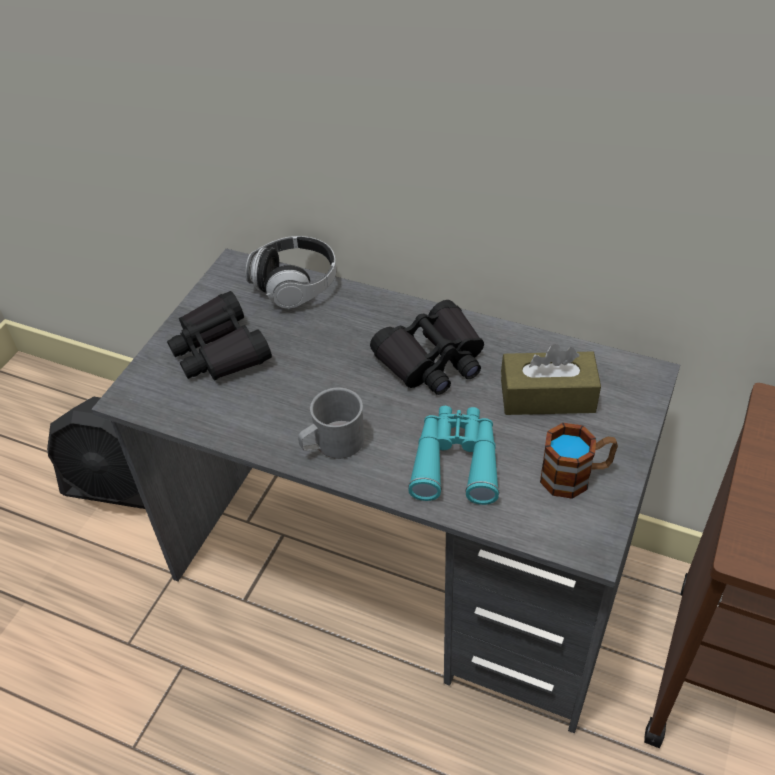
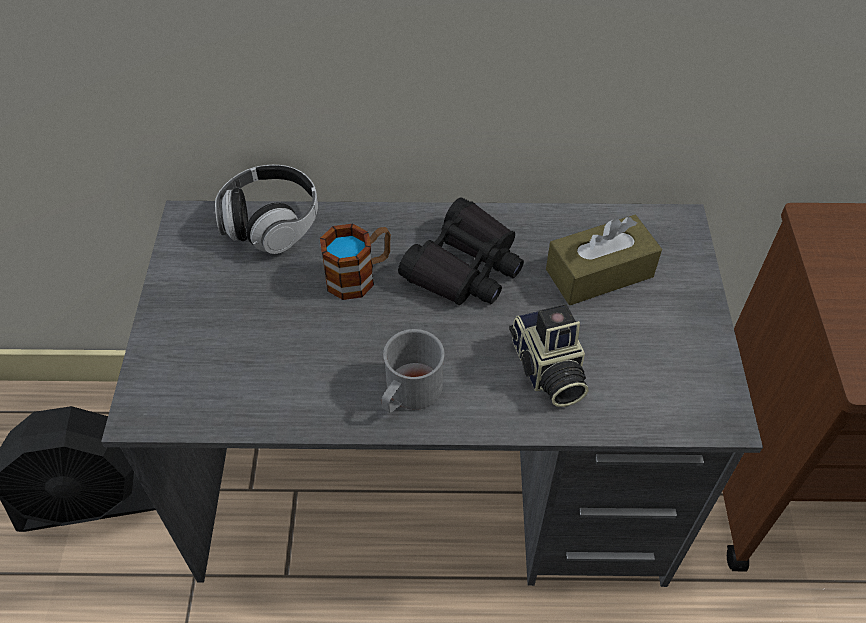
camera: 25 degrees left, 5 degrees up
black binoculars [167,291,272,380] -> none
turquoise binoculars [408,406,499,505] -> camera [509,304,589,407]
mug [540,423,618,499] -> mug moved to [320,224,391,300]

